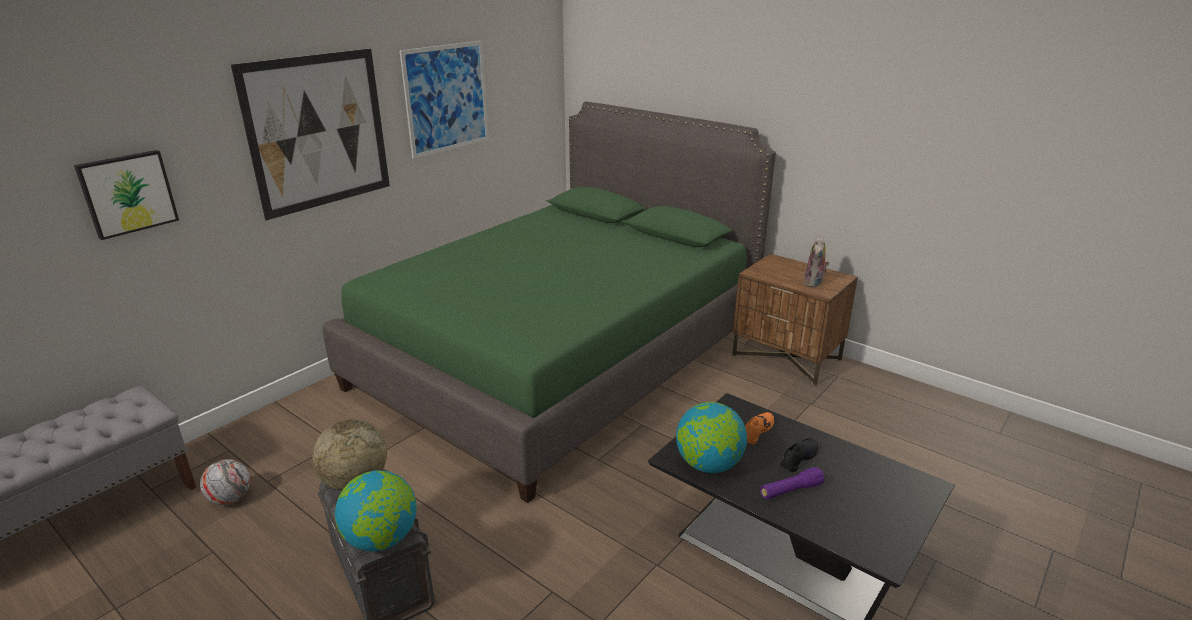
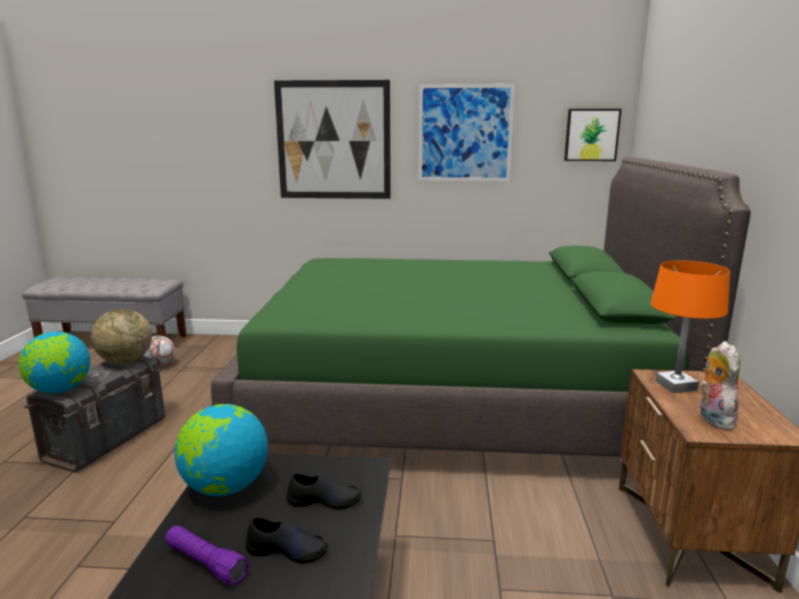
camera: 55 degrees right, 10 degrees down
picture [74,150,179,240] -> picture moved to [564,109,622,161]
orange shoe [745,412,774,444] -> black shoe [286,474,362,510]
plush toy [803,237,829,288] -> plush toy turned 105 degrees clockwise [700,341,740,430]
none -> orange table lamp [651,260,730,393]

